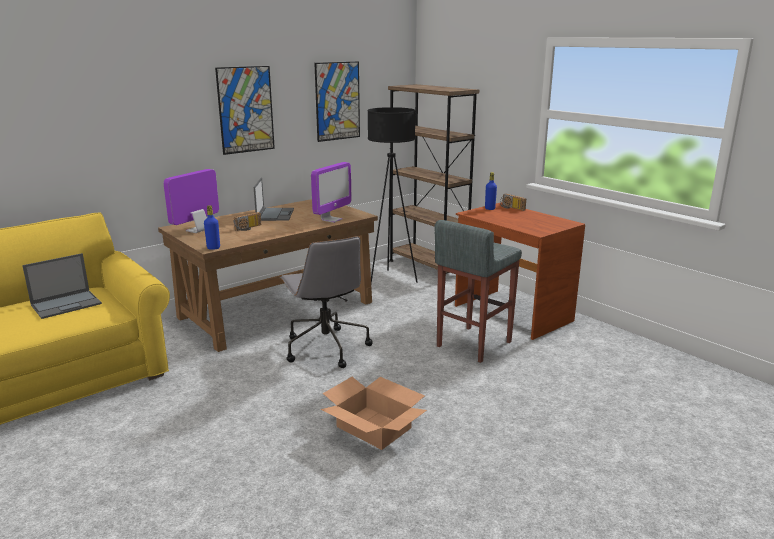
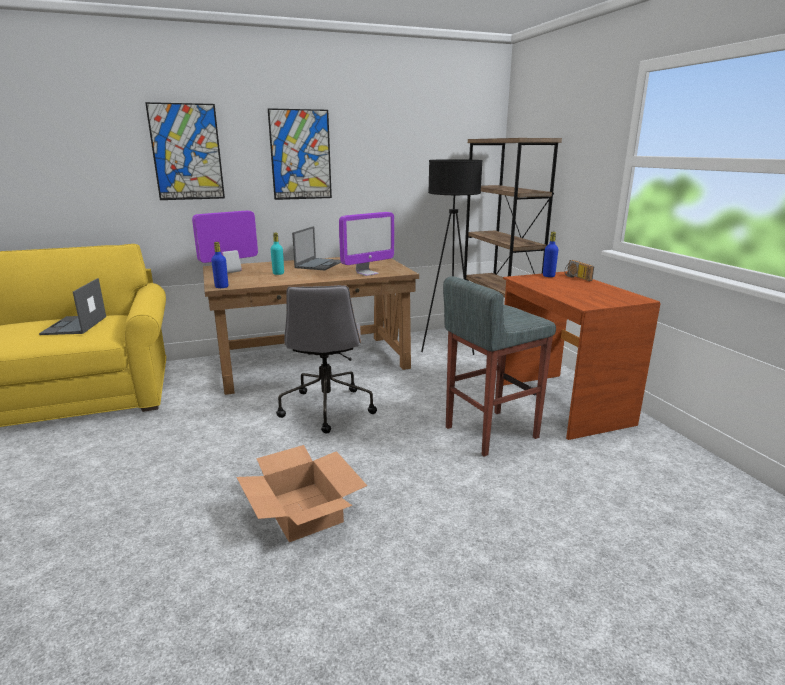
camera: 20 degrees right, 0 degrees up
laptop [22,253,102,319] -> laptop turned 105 degrees clockwise [39,278,106,335]
radio [234,212,261,231] -> turquoise bottle [271,233,284,275]
picture [314,61,360,142] -> picture moved to [145,102,225,200]

